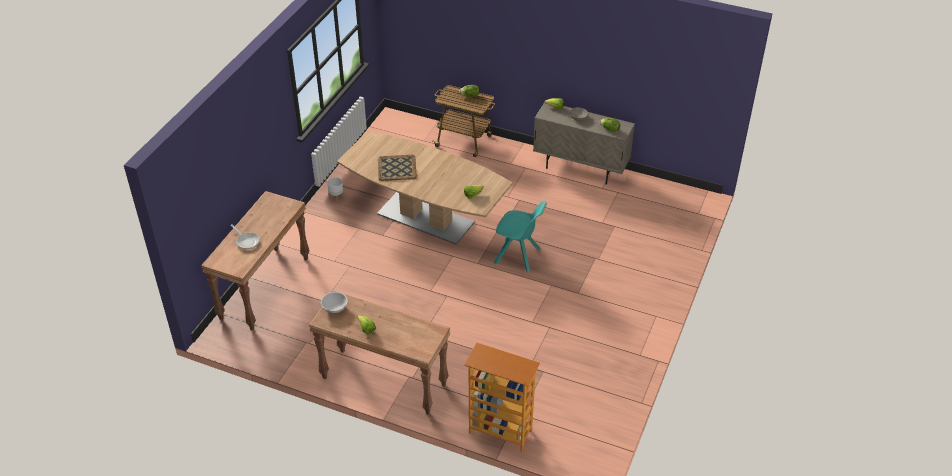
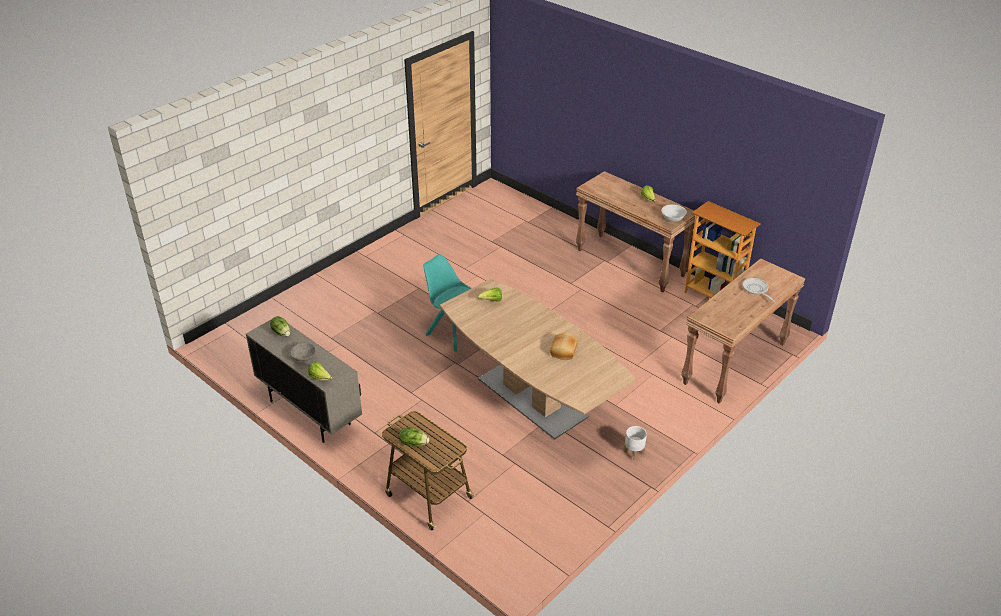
camera: 160 degrees left, 5 degrees down
tray [378,155,417,181] -> bread [550,333,578,360]
bookcase [464,343,540,452] -> bookcase moved to [685,201,761,298]

